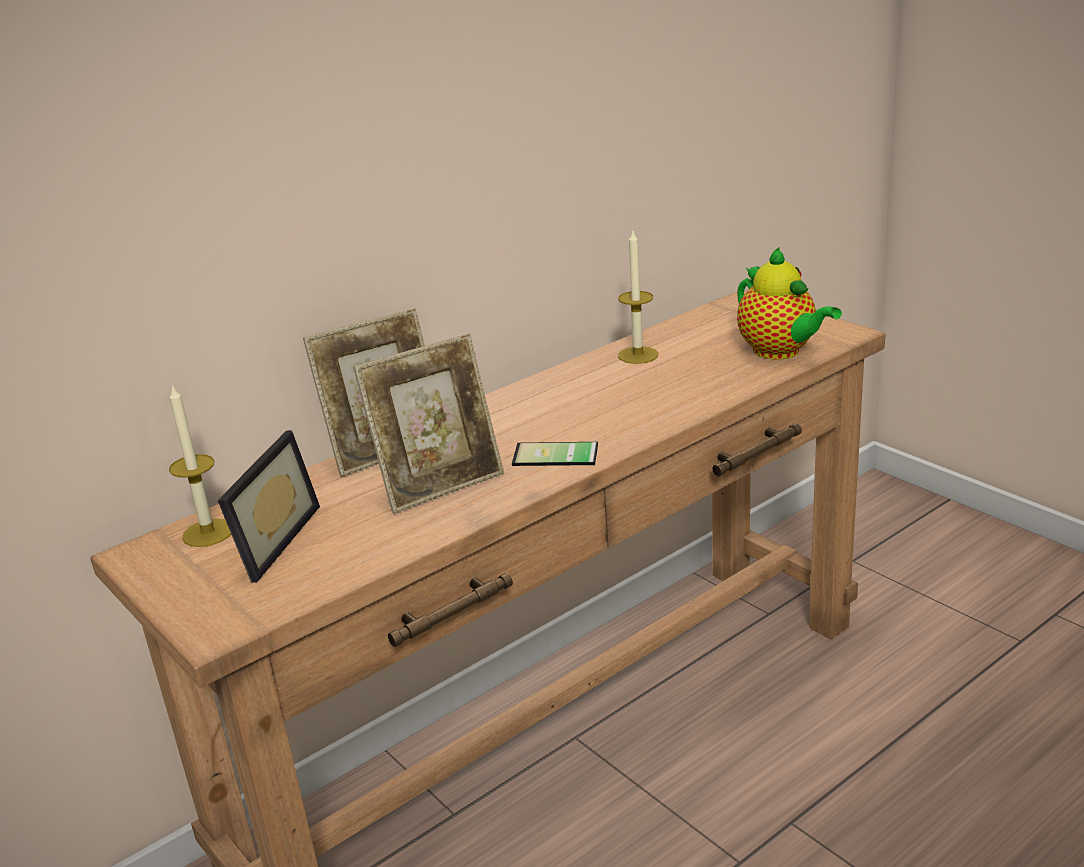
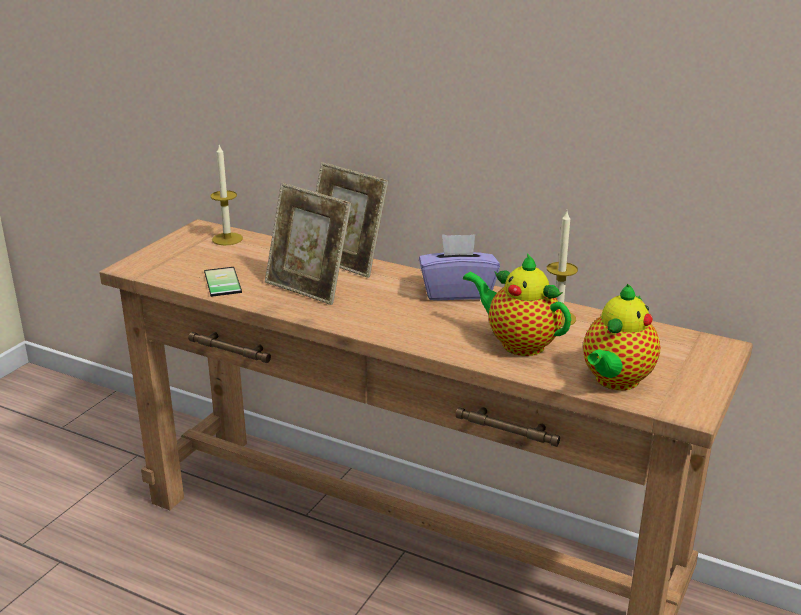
camera: 65 degrees right, 0 degrees up
picture frame [217,430,320,583] -> none
phone [512,442,598,466] -> phone moved to [204,267,242,297]
none -> purple tissue box [419,234,500,300]
none -> teapot [463,253,571,356]

